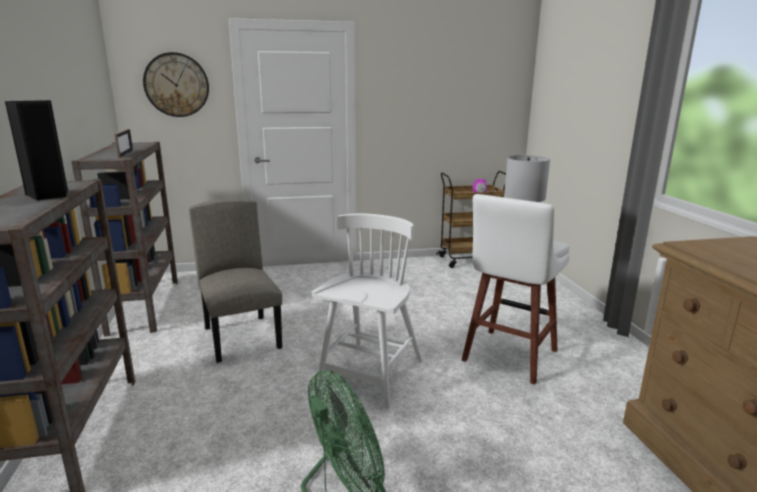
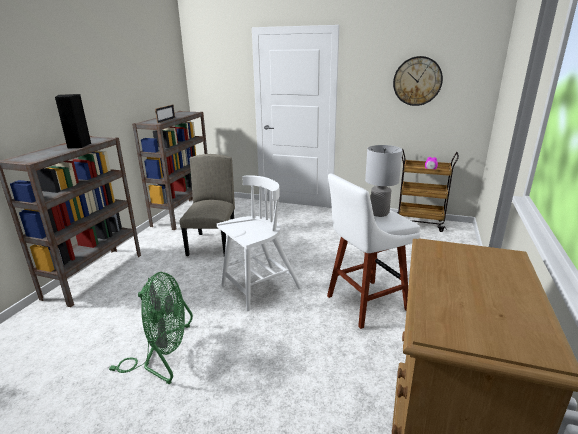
camera: 30 degrees right, 5 degrees up
wall clock [143,52,209,117] -> wall clock moved to [393,56,443,106]

